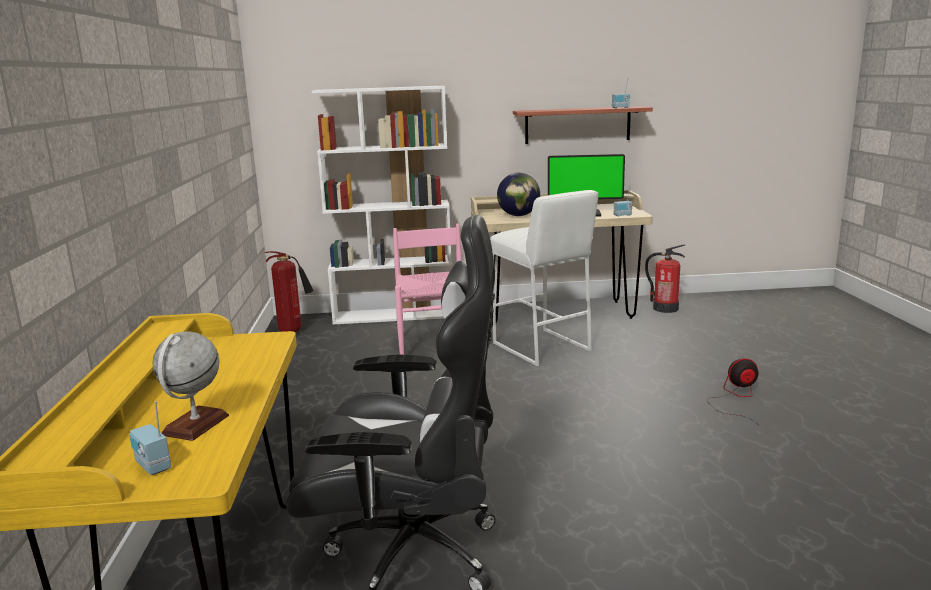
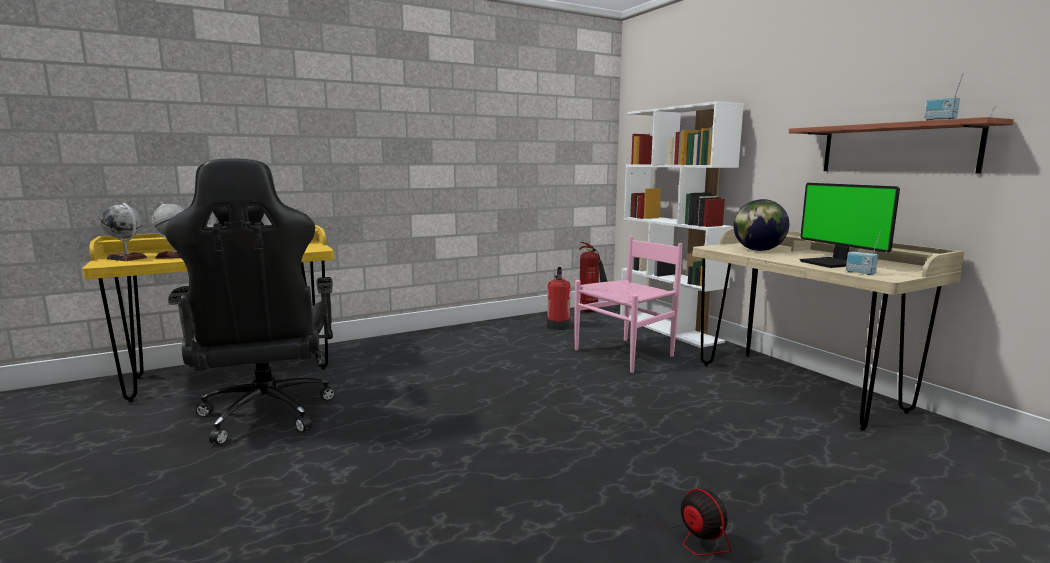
camera: 65 degrees right, 5 degrees down
radio [129,401,171,475] -> globe [101,203,147,261]
white stool [490,190,598,366] -> none
fire extinguisher [645,245,685,313] -> fire extinguisher moved to [547,267,571,330]

